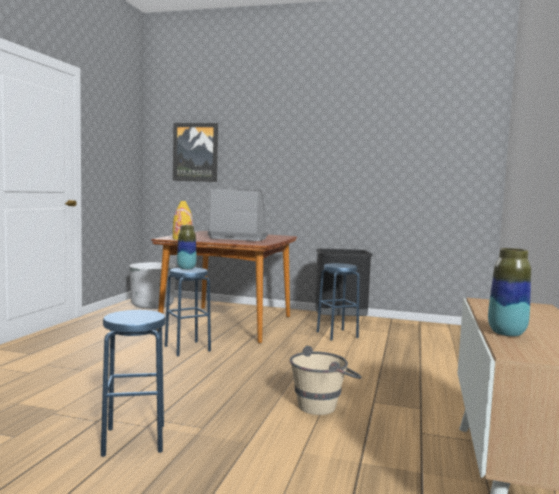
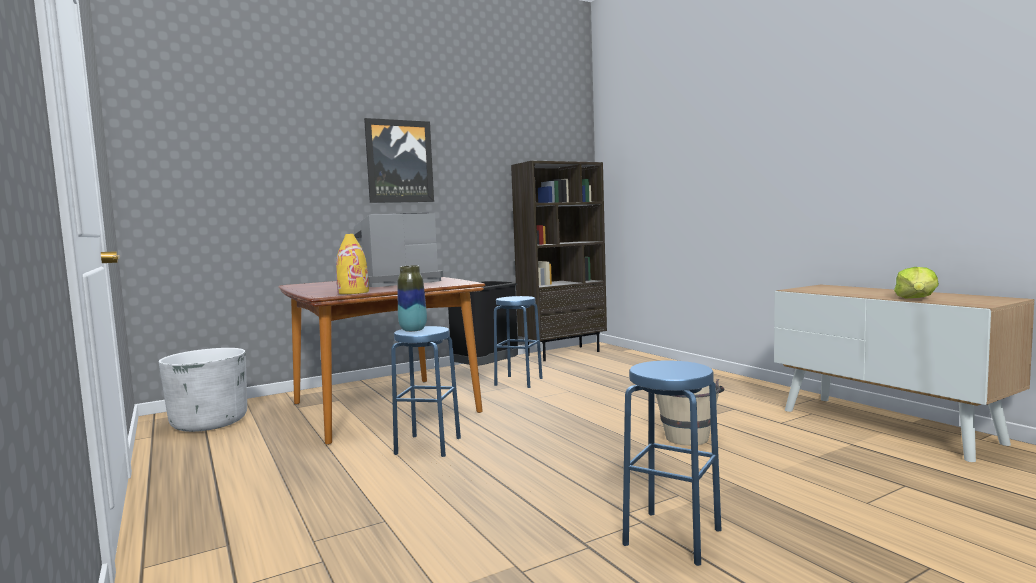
camera: 45 degrees left, 0 degrees up
picture [173,123,218,182] -> picture moved to [364,118,434,203]
vase [488,248,531,337] -> lettuce [894,267,939,298]
none -> brown bookcase [511,161,607,361]

